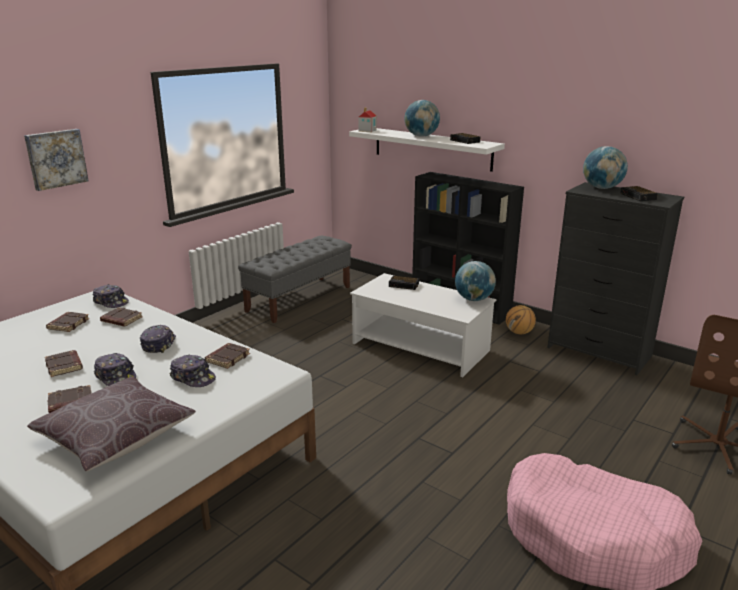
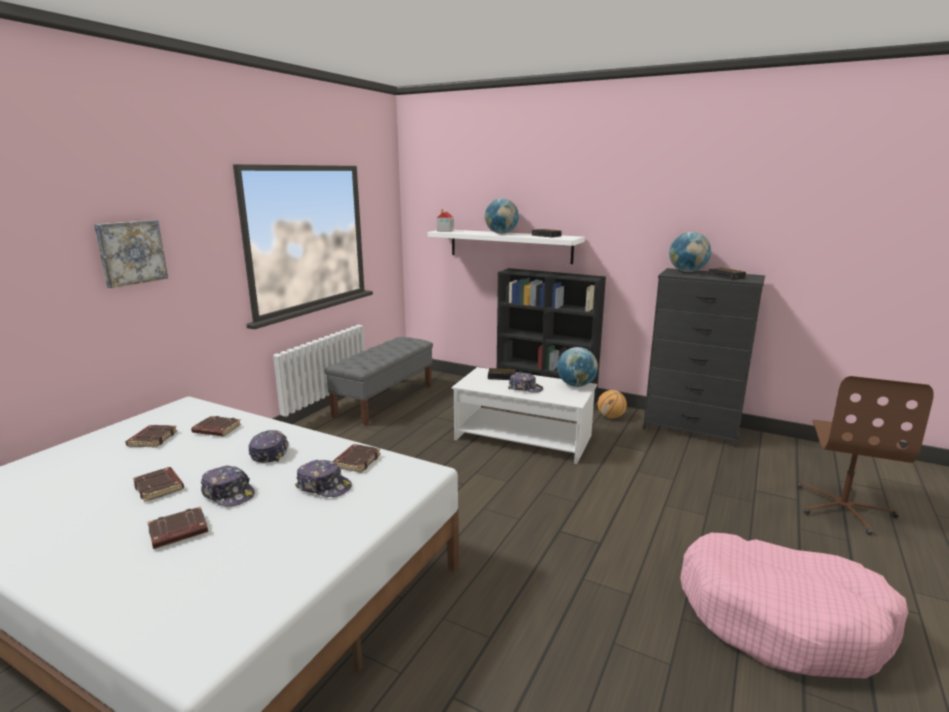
camera: 10 degrees left, 5 degrees down
brown pillow [27,377,196,472] -> none
cap [92,284,129,308] -> cap moved to [508,372,543,393]

